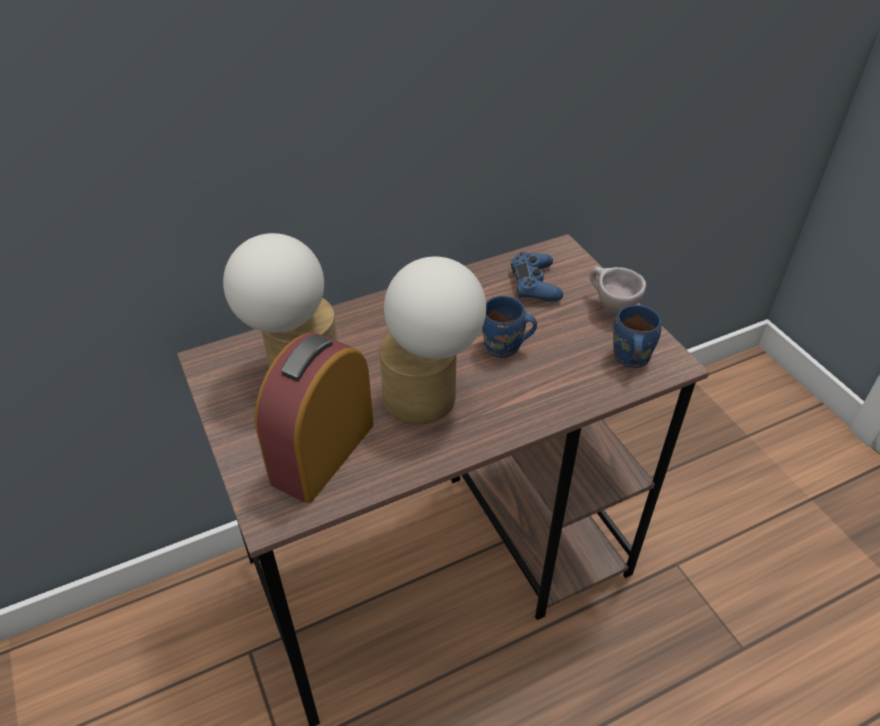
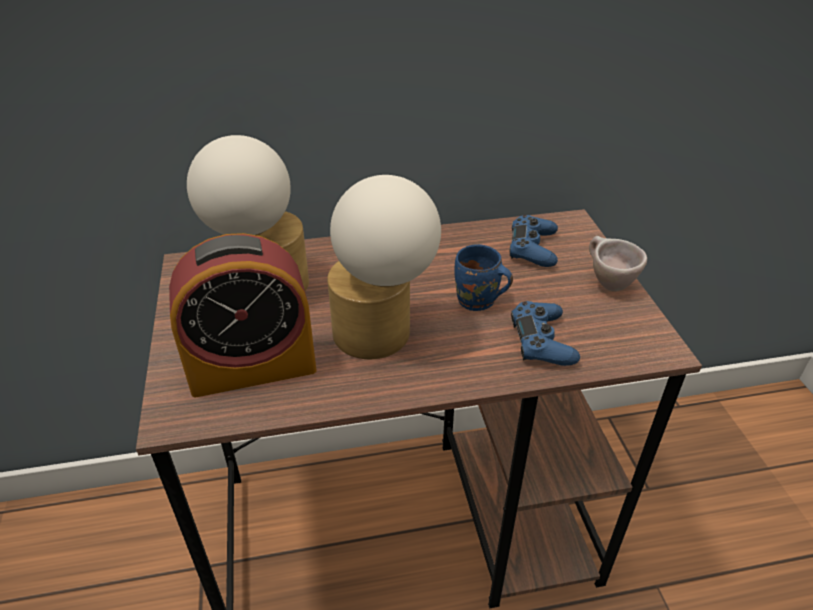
camera: 15 degrees right, 5 degrees down
alarm clock [255,333,374,503] -> alarm clock turned 150 degrees counterclockwise [169,233,316,397]
blue mug [613,305,661,368] -> none
none -> blue game controller [511,301,580,366]

